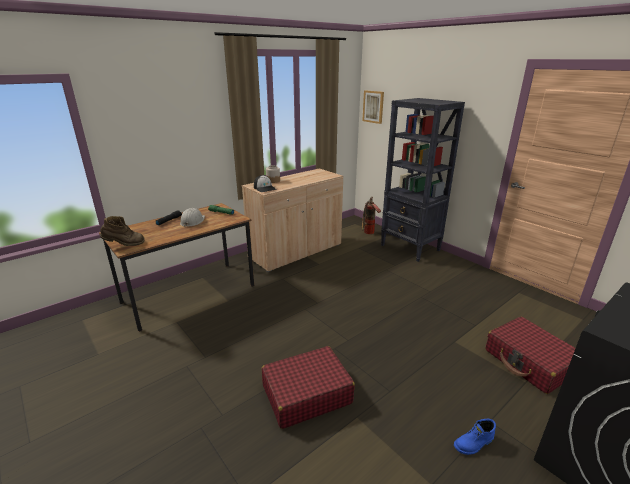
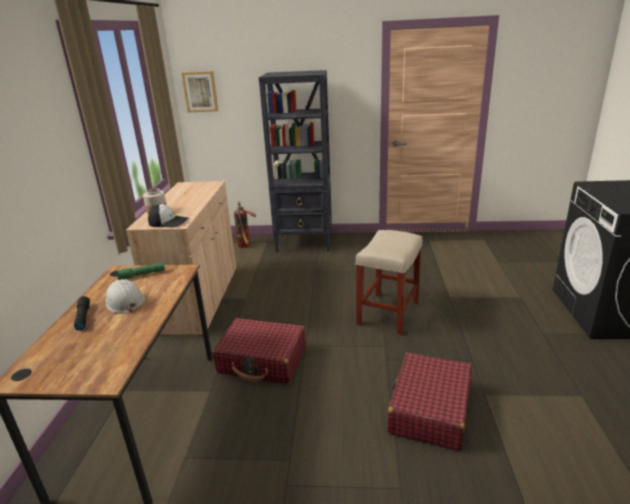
camera: 45 degrees left, 0 degrees up
brown boot [100,216,145,246] -> none
blue boot [454,419,496,455] -> none
red suitcase [485,317,575,394] -> red suitcase moved to [212,318,305,384]
none -> beige stool [355,230,422,335]

